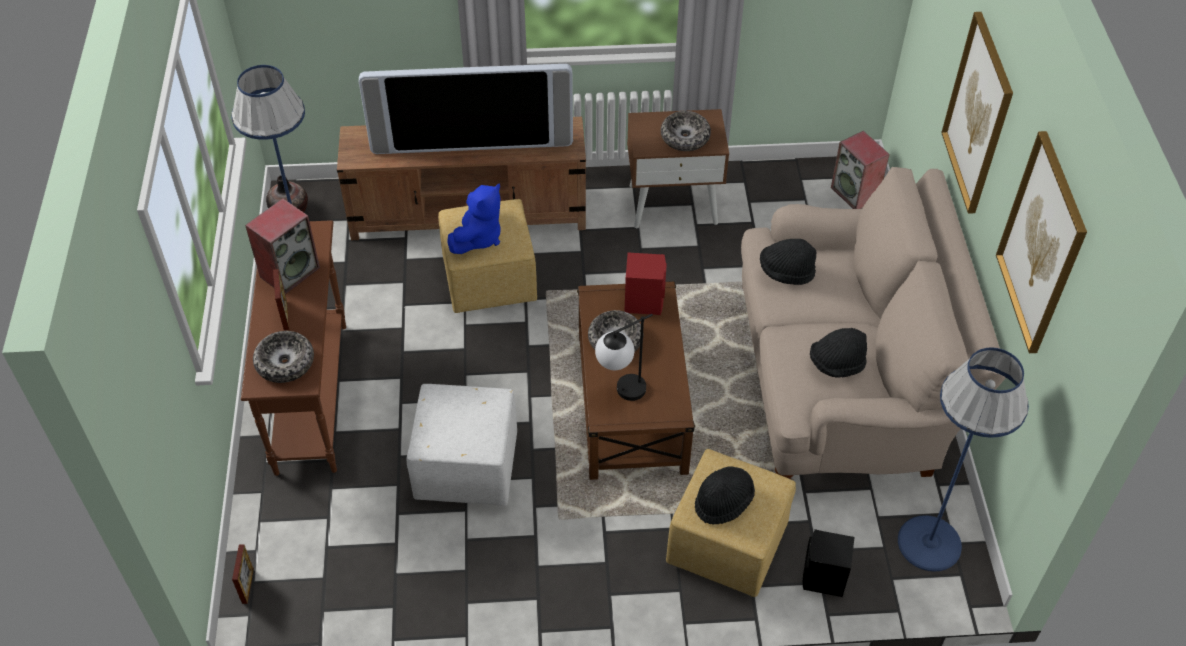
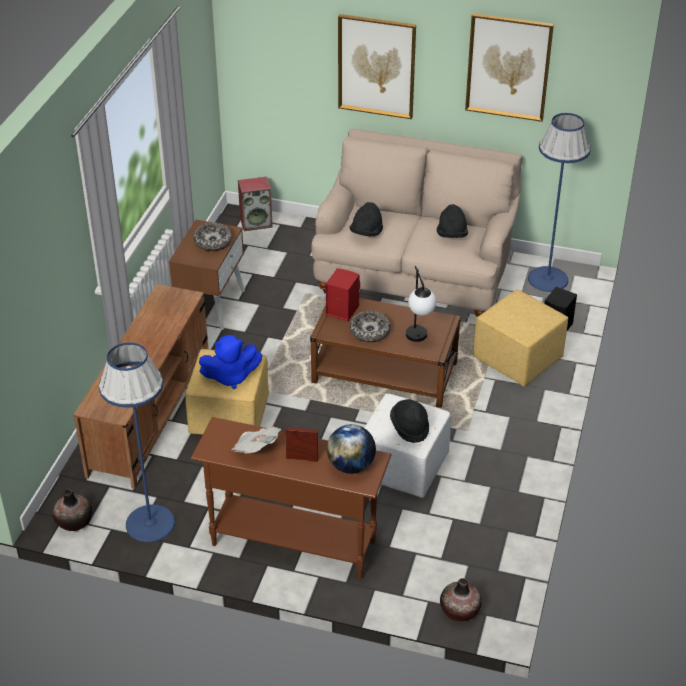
camera: 70 degrees left, 10 degrees down
picture frame [232,544,254,604] -> vase [440,578,482,621]
speaker [245,198,320,294] -> newspaper [231,427,281,453]
bowl [253,331,314,383] -> globe [327,424,376,474]
television [359,64,573,154] -> none
blue plush toy [447,183,501,254] -> blue plush toy turned 120 degrees clockwise [199,335,262,389]
black hat [695,466,755,524] -> black hat moved to [390,399,429,443]

